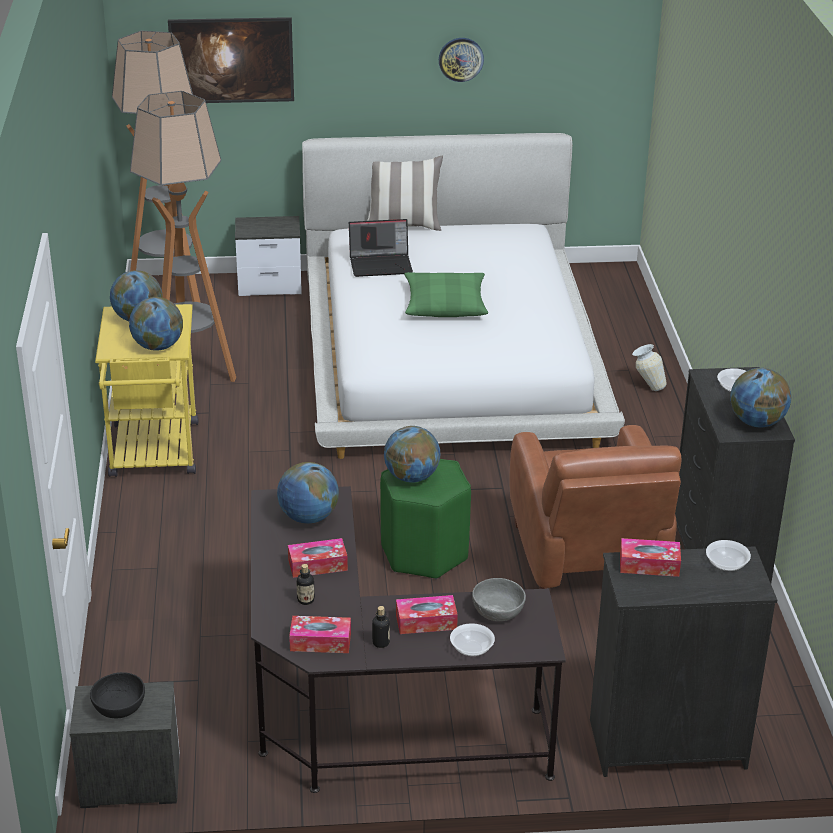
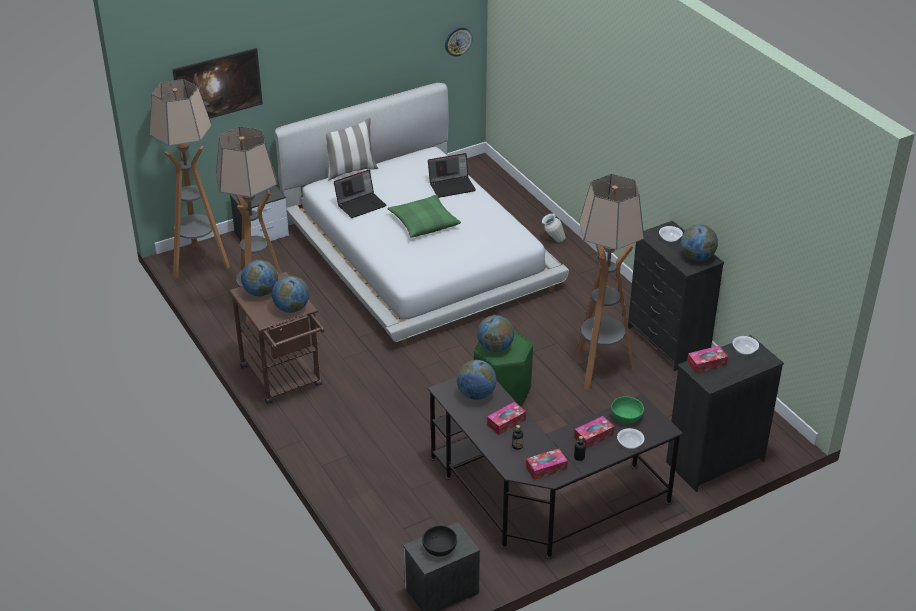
camera: 25 degrees left, 5 degrees up
yellow cart [95,304,198,477] -> brown cart [229,272,324,404]
wall clock [439,38,484,82] -> wall clock moved to [445,27,473,57]
grey bowl [472,578,526,621] -> green bowl [611,396,644,424]
brown armchair [509,425,681,589] -> floor lamp [577,174,644,390]
none -> laptop [428,153,476,198]

